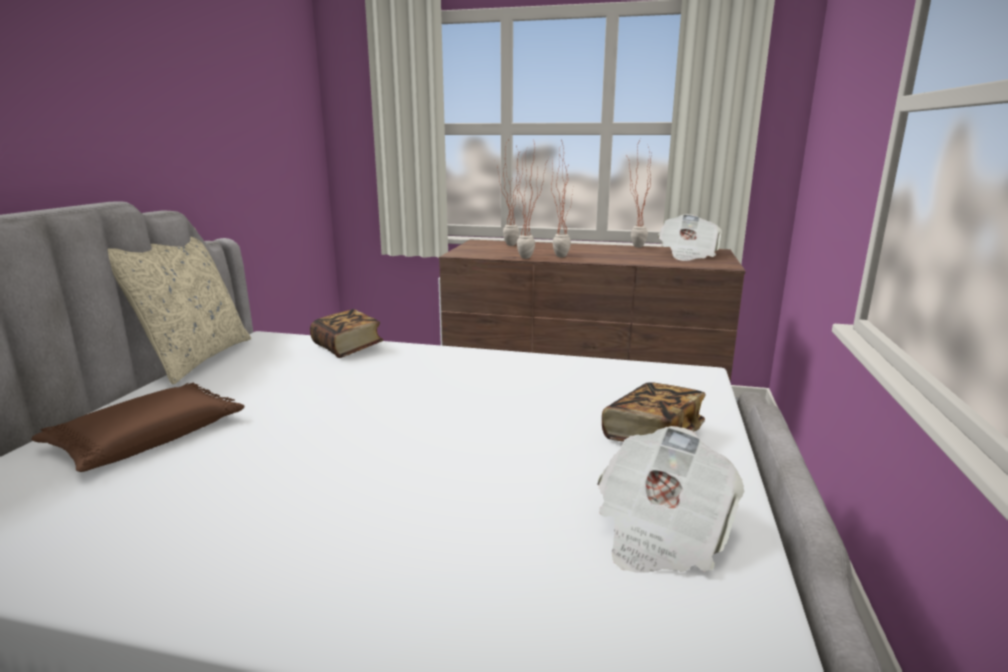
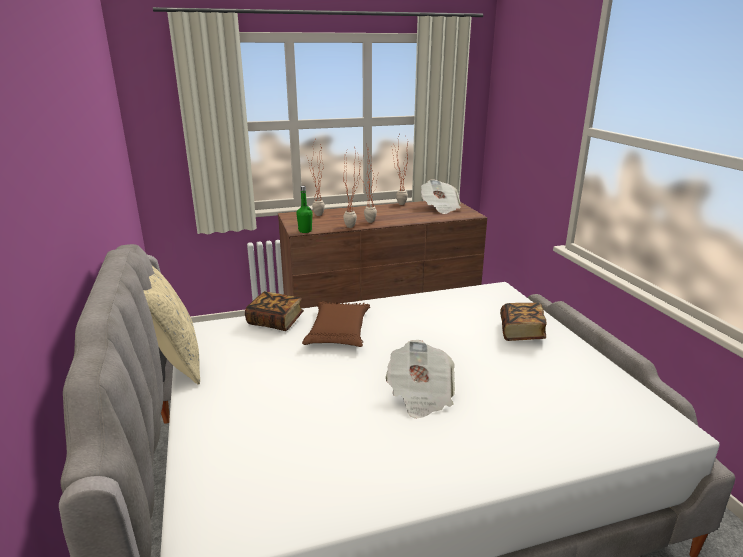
camera: 30 degrees left, 5 degrees up
brown pillow [31,383,245,472] -> brown pillow moved to [302,301,370,347]
newspaper [597,426,744,573] -> newspaper moved to [385,340,455,419]
none -> green bottle [296,186,313,233]

